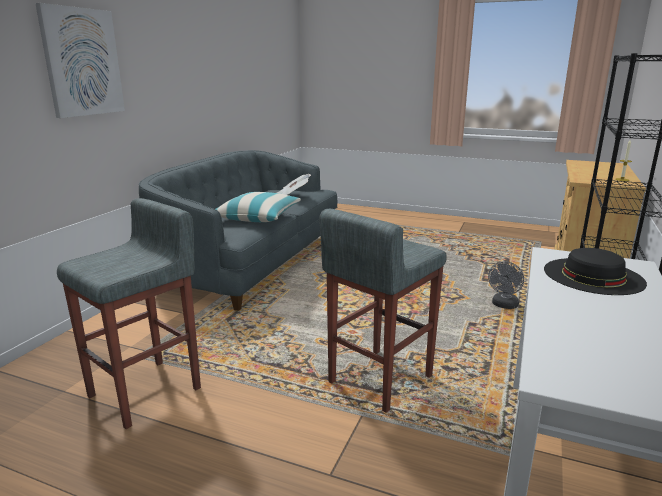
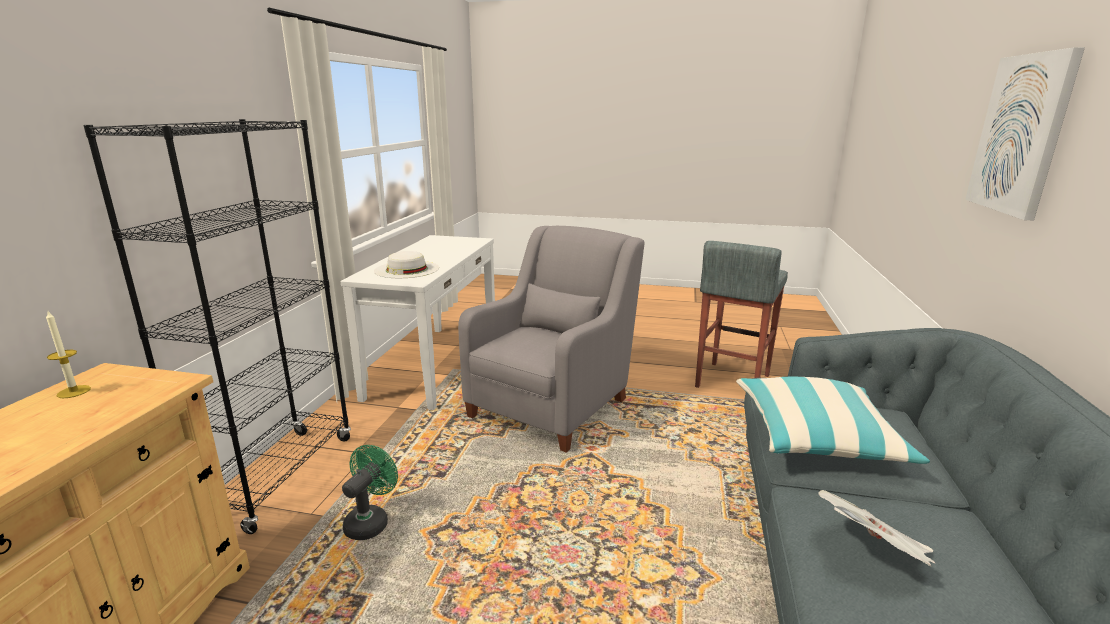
camera: 170 degrees right, 0 degrees up
grey stool [319,209,447,413] -> grey armchair [458,226,644,453]
grey fan [488,261,524,309] -> green fan [342,445,398,540]
black hat [544,248,647,295] -> white hat [374,251,439,278]

